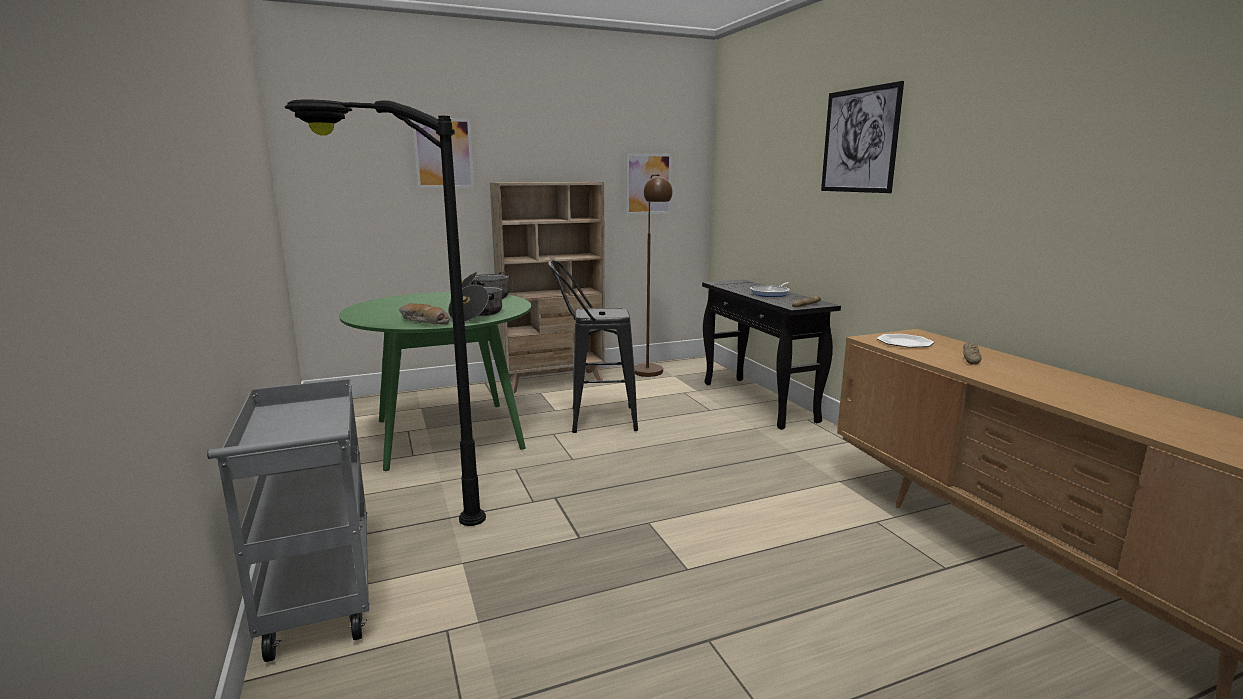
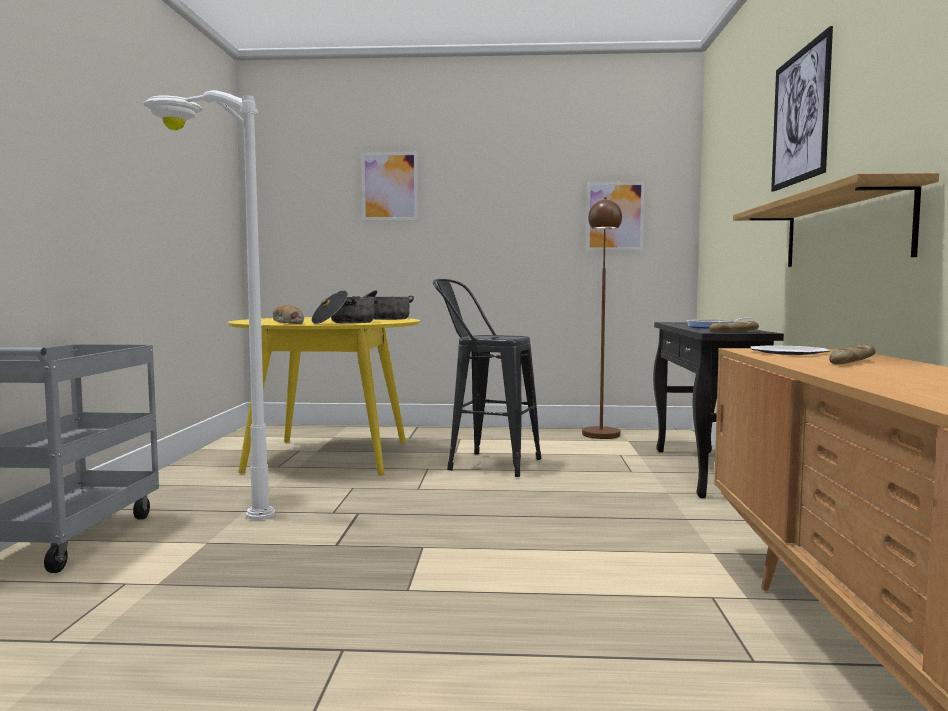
camera: 25 degrees right, 10 degrees down
black floor lamp [285,100,486,526] -> white floor lamp [143,90,275,520]
green dining table [339,292,531,471] -> yellow dining table [228,317,420,475]
beige bookcase [490,182,605,394] -> none
none -> shelf [733,173,939,267]

